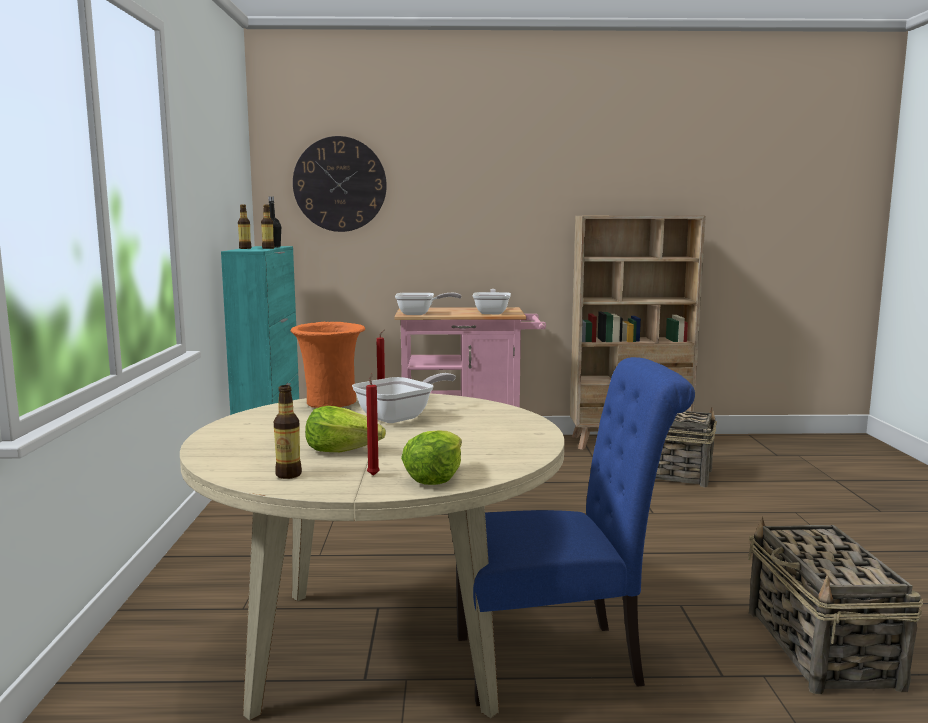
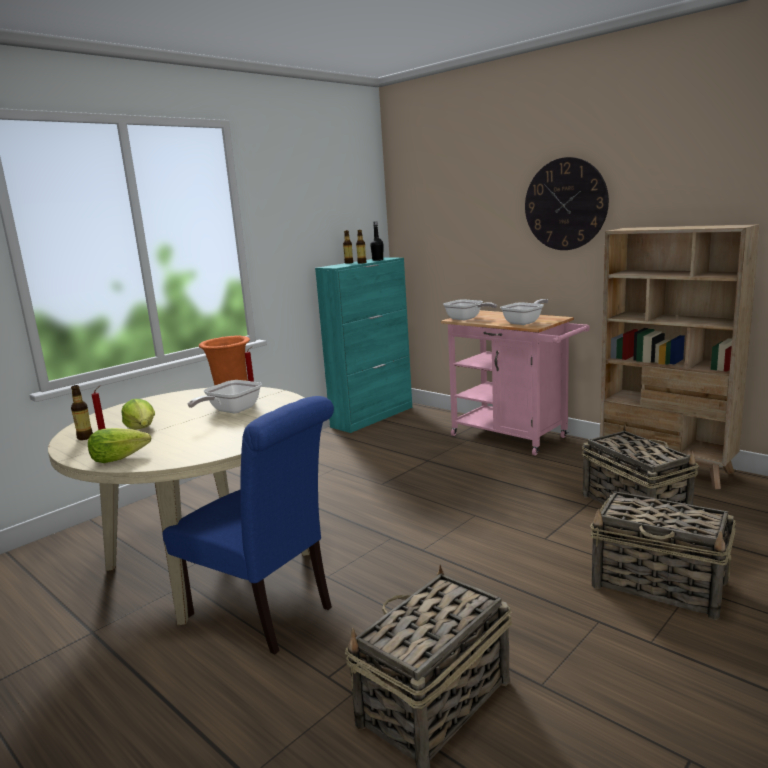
camera: 45 degrees right, 5 degrees up
wall clock [293,136,387,232] -> wall clock moved to [525,157,609,250]
frying pan [352,373,456,423] -> frying pan turned 120 degrees clockwise [188,380,262,413]
none -> basket [590,491,736,620]

